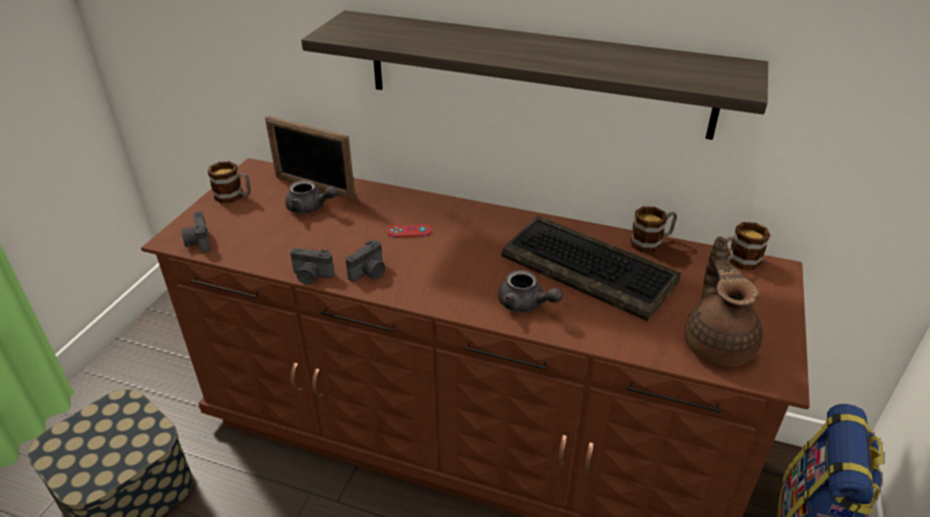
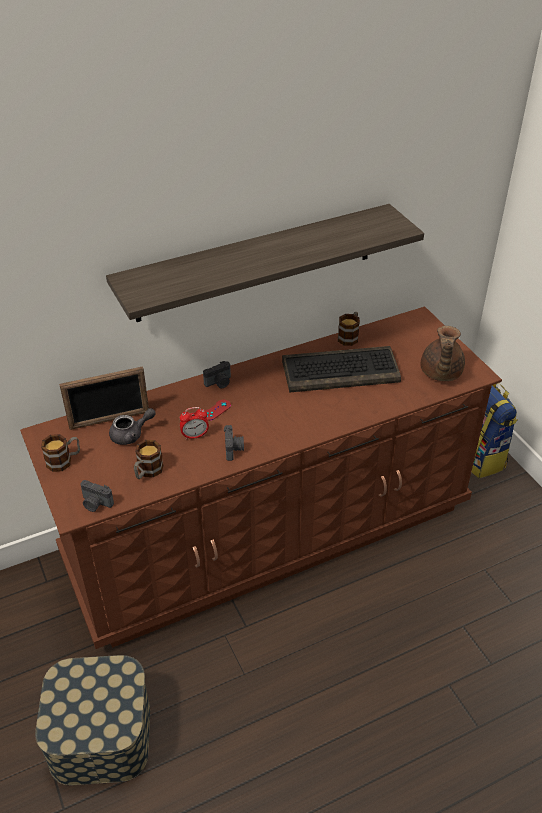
camera: 45 degrees left, 5 degrees up
camera [290,248,334,285] -> camera moved to [203,361,231,388]
grey teapot [498,270,563,312] -> none
brown teapot [685,236,762,367] -> brown teapot turned 120 degrees counterclockwise [420,326,465,381]
mug [725,222,771,270] -> mug moved to [134,440,164,479]
none -> alarm clock [180,407,209,440]

